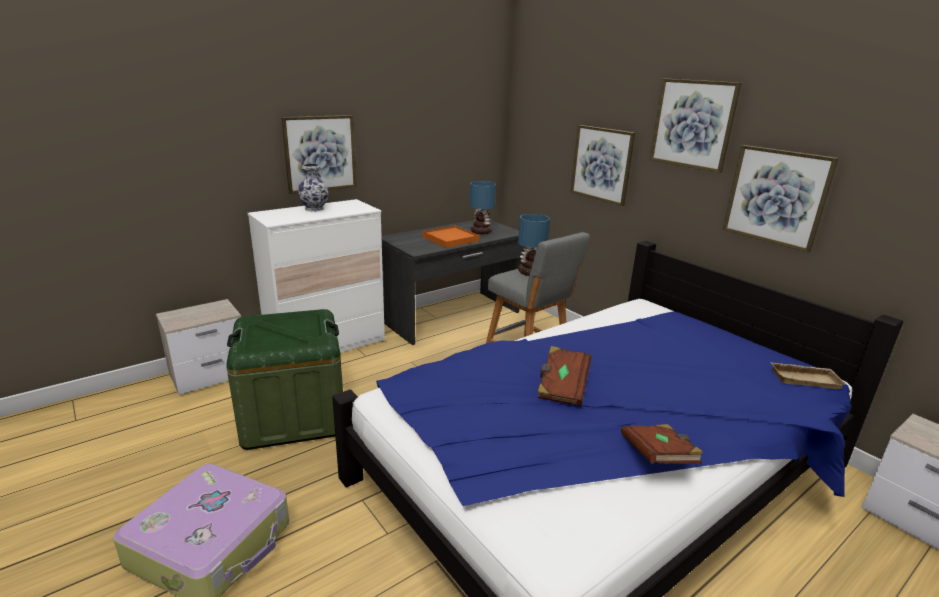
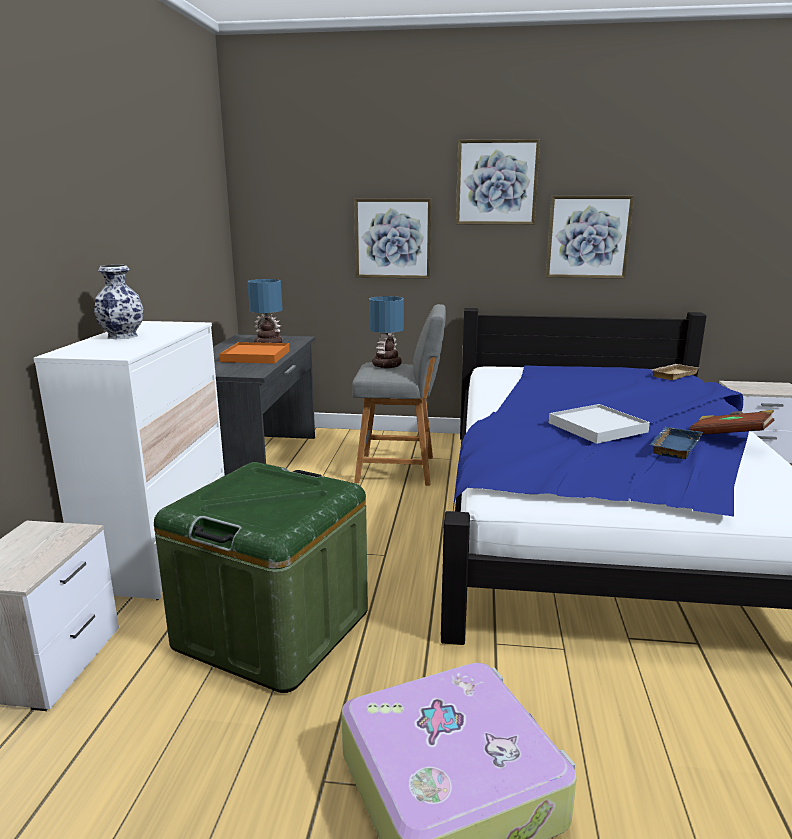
camera: 45 degrees left, 5 degrees down
picture [281,115,357,194] -> none
brown book [538,346,592,406] -> white tray [549,404,650,444]
none -> blue tray [650,427,703,459]

